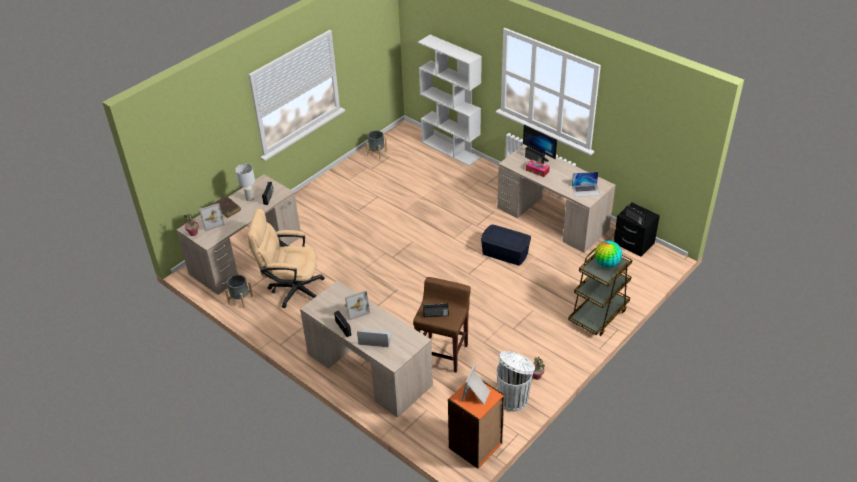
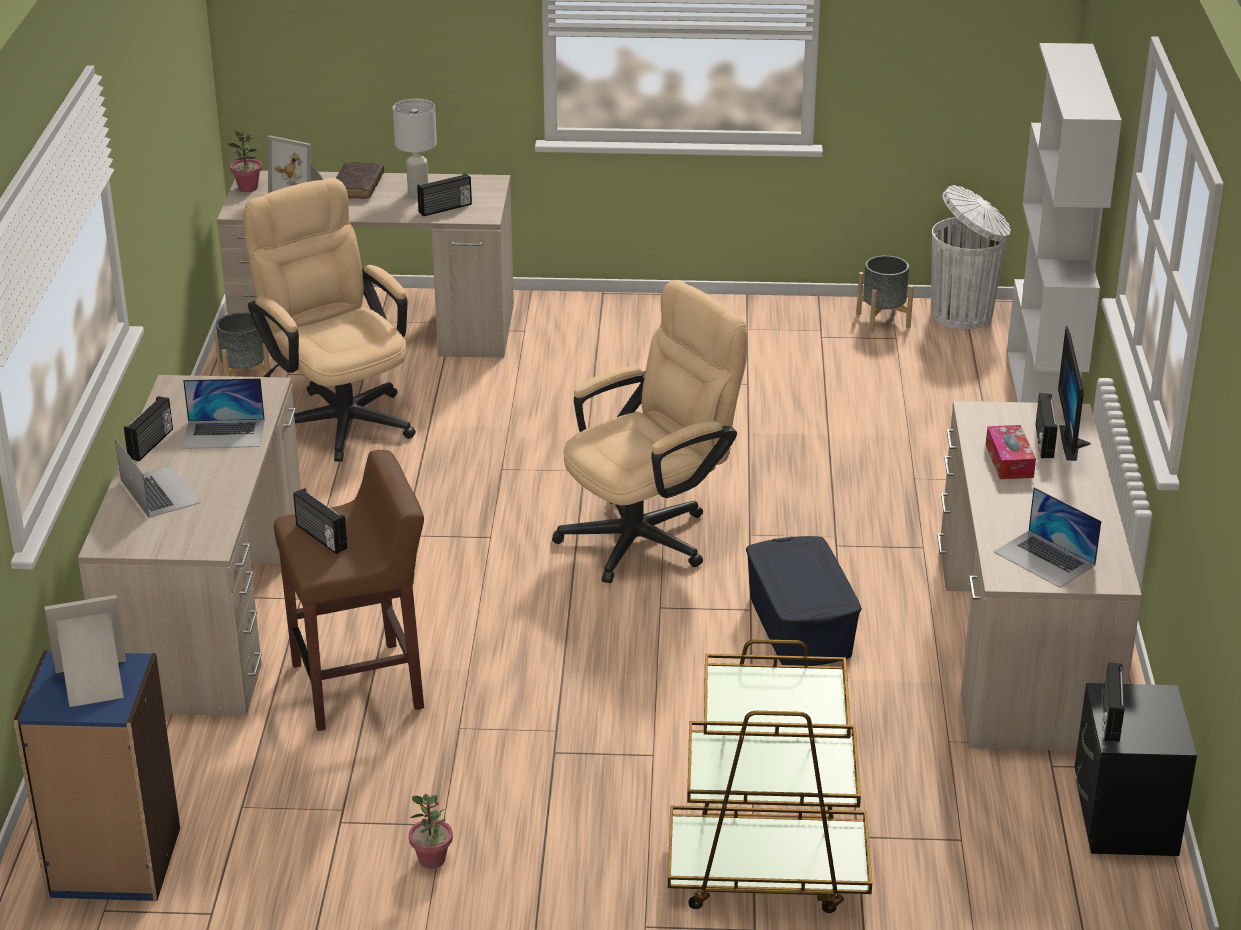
camera: 50 degrees right, 10 degrees down
picture frame [345,290,370,320] -> laptop [182,378,265,449]
orange bookcase [448,380,505,469] -> blue bookcase [13,650,180,901]
white trash can [496,351,535,411] -> white trash can moved to [931,185,1011,329]
globe [595,241,622,268] -> none
none -> beige office chair [552,280,748,583]

